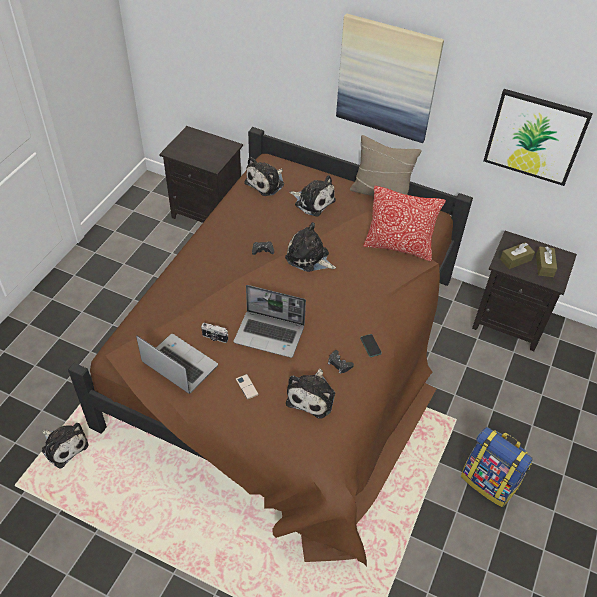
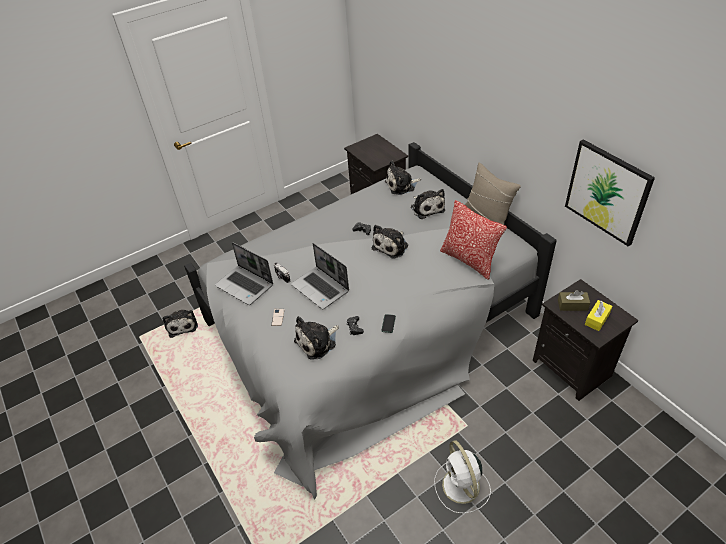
camera: 35 degrees right, 5 degrees down
brown bed [68,127,473,567] -> grey bed [184,142,557,500]
laptop [136,334,218,393] -> laptop turned 150 degrees clockwise [215,242,273,305]
plush toy [285,222,336,272] -> plush toy turned 120 degrees counterclockwise [372,225,408,259]
picture [336,14,444,143] -> none
backpack [461,427,533,507] -> white fan [434,440,491,514]
brown tissue box [536,247,557,277] -> yellow tissue box [585,300,613,331]

